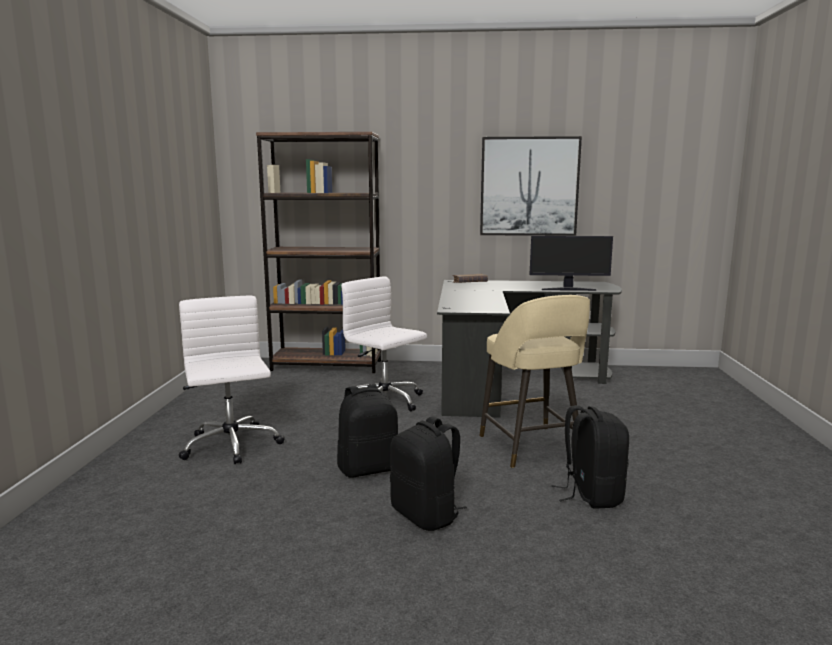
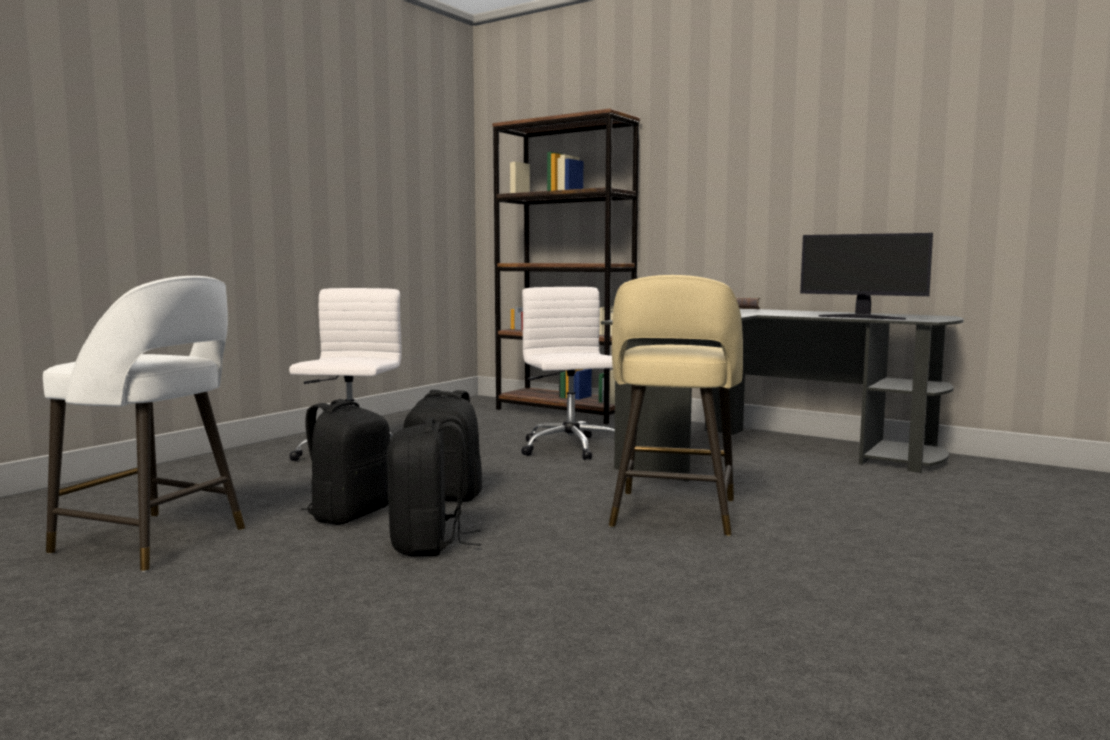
camera: 30 degrees right, 5 degrees down
picture [480,136,582,236] -> none
black backpack [551,405,629,509] -> black backpack moved to [300,399,390,525]
none -> white stool [43,276,245,572]

